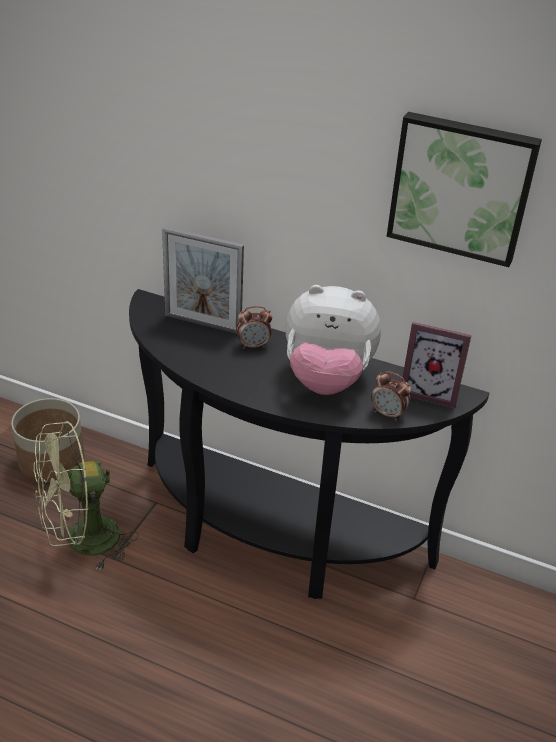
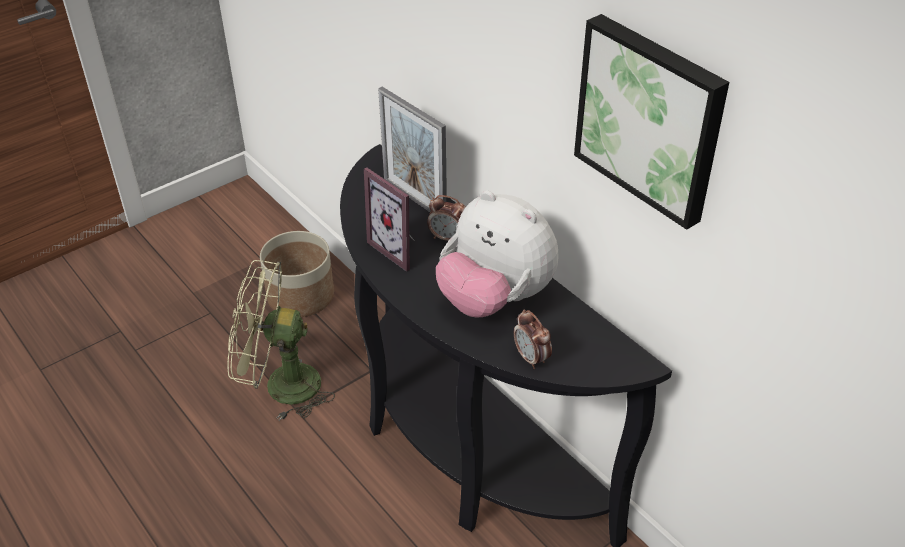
camera: 30 degrees right, 5 degrees up
picture frame [402,322,472,408] -> picture frame moved to [364,167,416,272]

